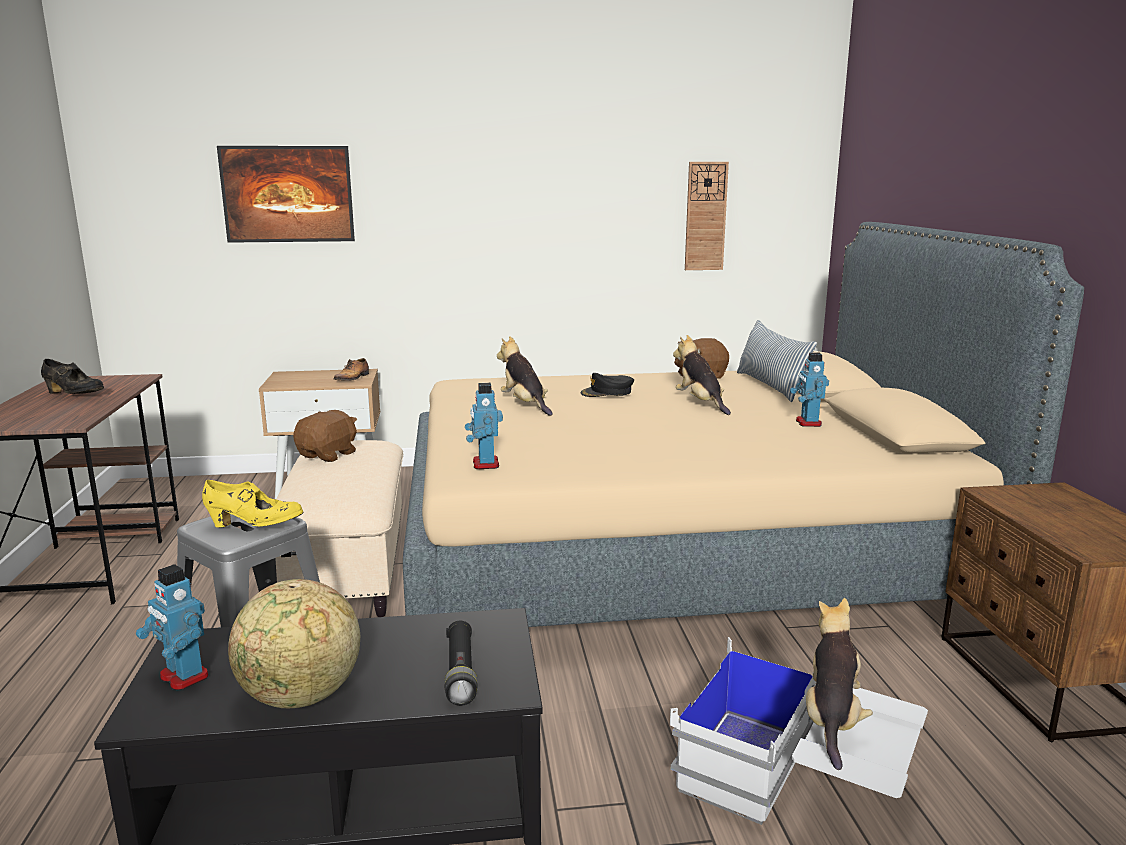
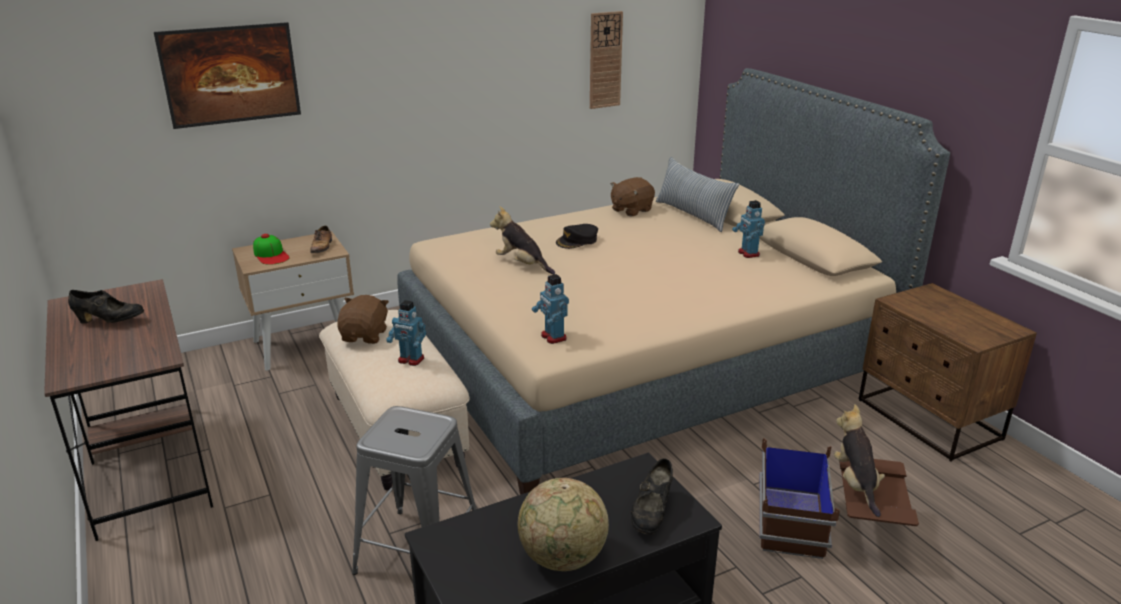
camera: 20 degrees left, 10 degrees up
toy robot [136,564,208,691] -> toy robot moved to [386,300,426,366]
yellow shoe [202,480,303,528] -> none
black flashlight [444,621,478,706] -> black shoe [631,458,673,534]
white storage box [670,637,928,825] -> brown storage box [760,438,919,559]
plush toy [673,335,731,415] -> none
none -> cap [253,234,290,265]

